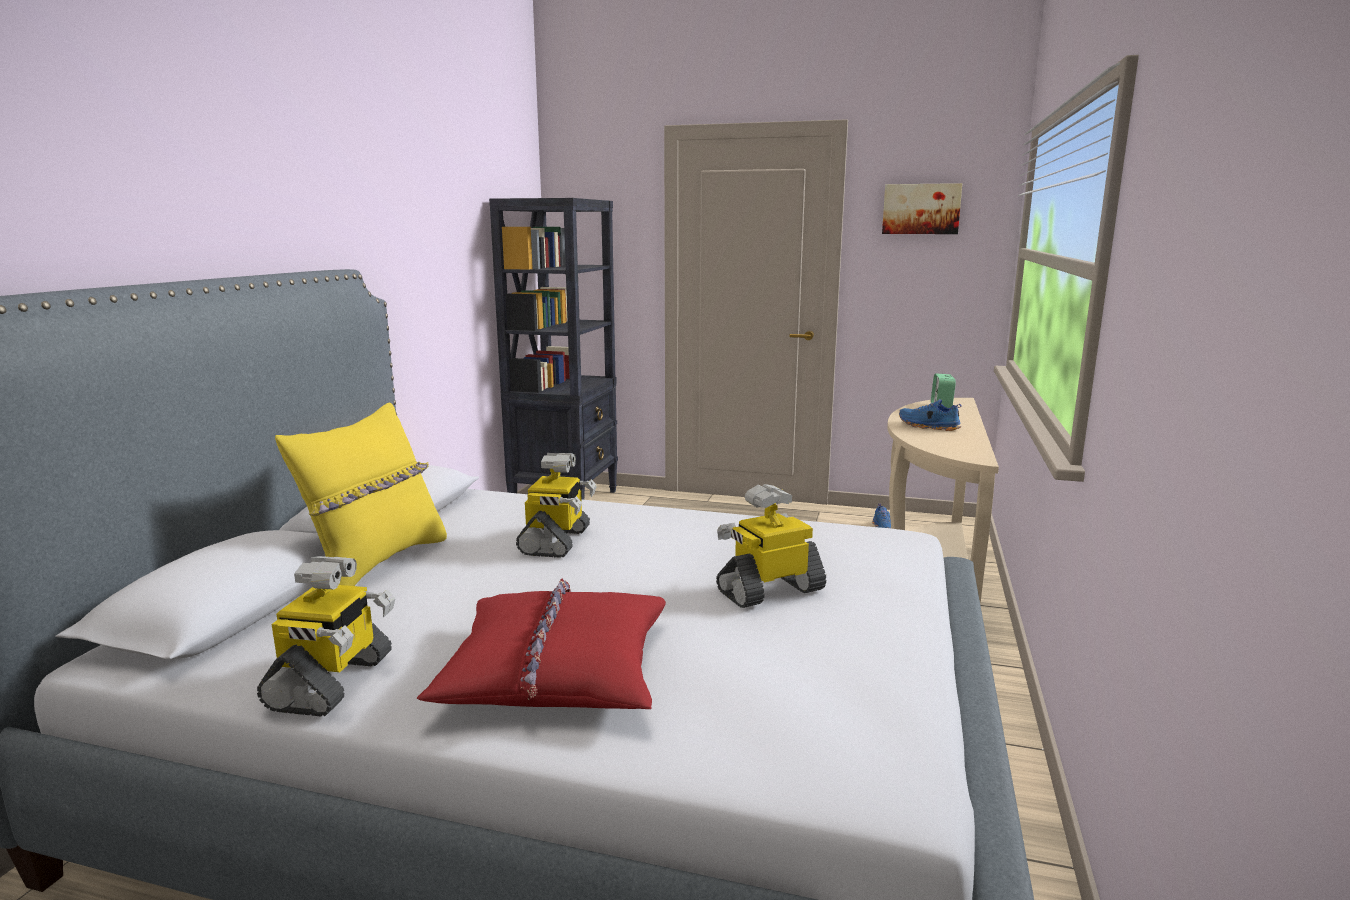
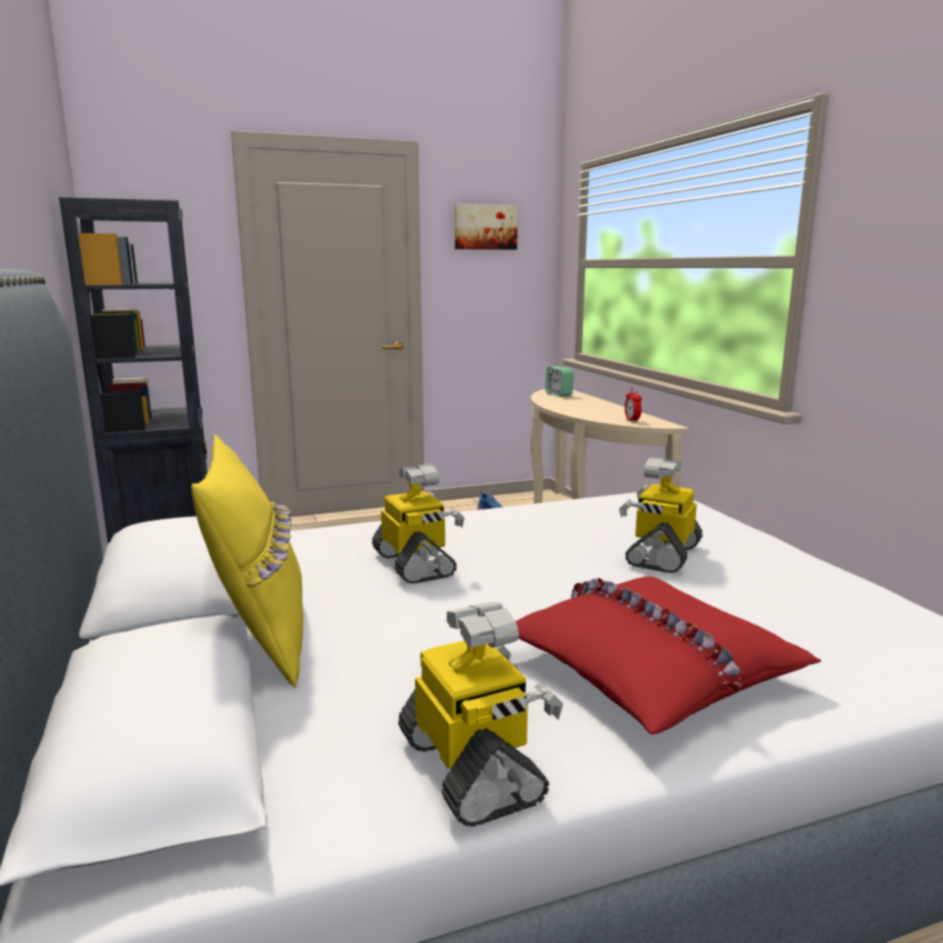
camera: 35 degrees left, 0 degrees up
blue shoe [899,399,961,431] -> none
none -> alarm clock [625,388,642,423]

